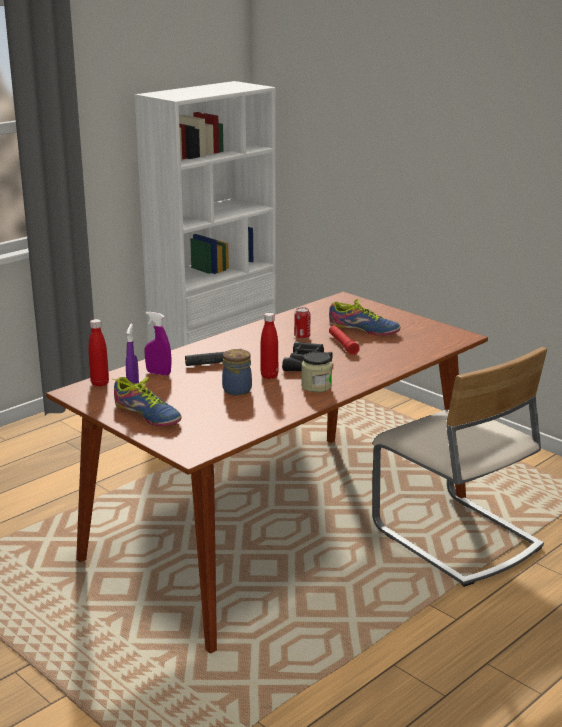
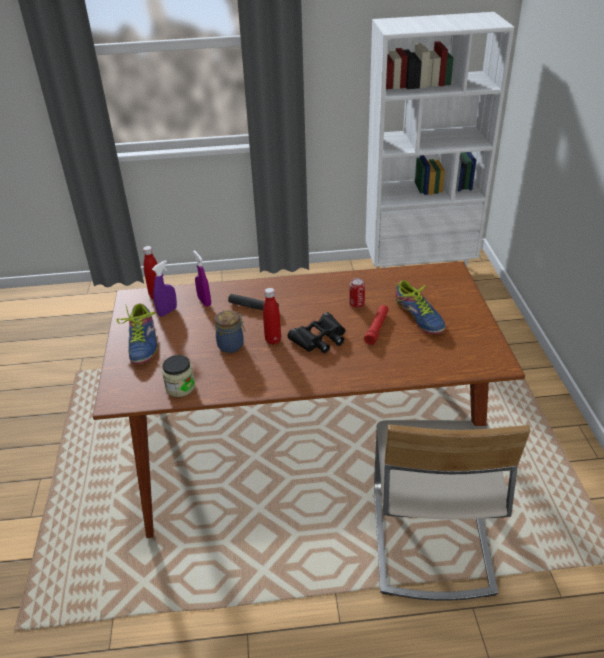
camera: 40 degrees right, 15 degrees up
jar [301,352,332,392] -> jar moved to [162,355,195,397]

